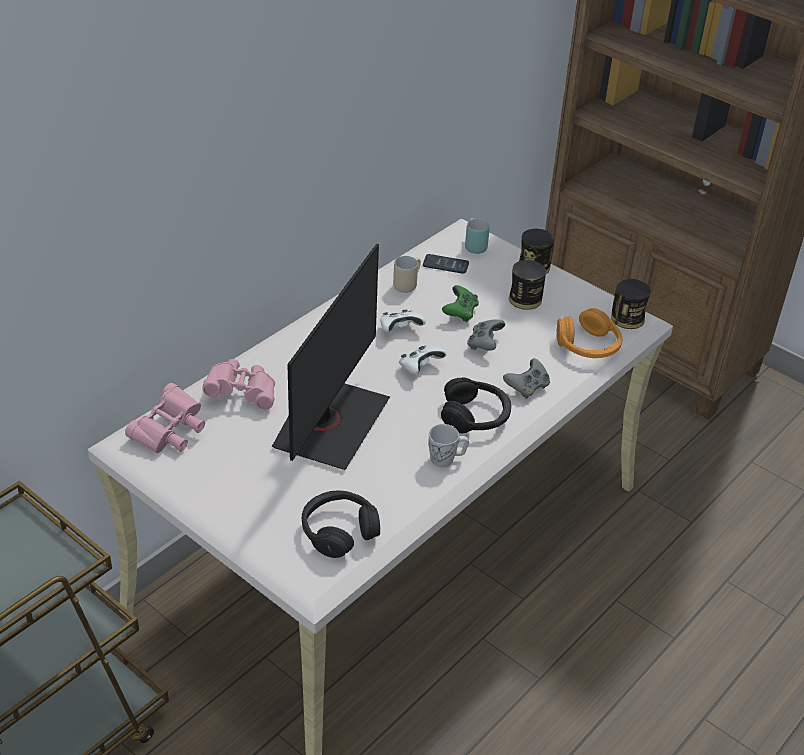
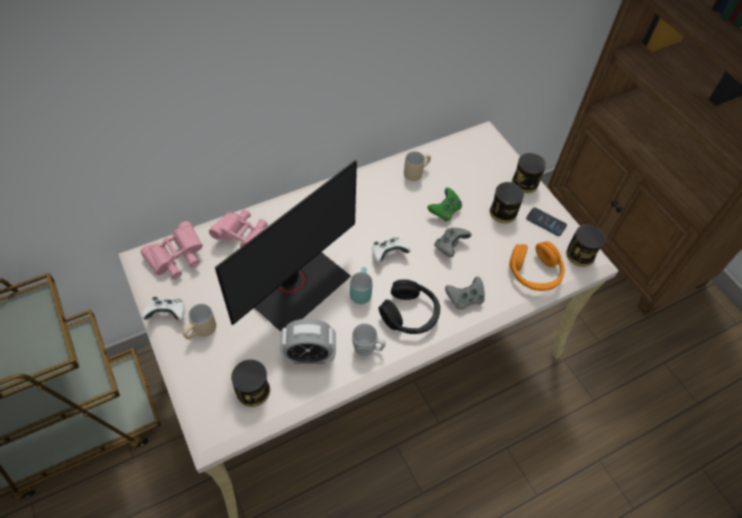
camera: 20 degrees right, 15 degrees up
black headphones [302,490,380,558] -> can [231,359,270,407]
white game controller [380,309,426,332] -> white game controller moved to [142,297,184,321]
phone [423,254,469,274] -> phone moved to [526,207,567,236]
turquoise mug [465,218,490,254] -> turquoise mug moved to [350,267,373,304]
none -> beige mug [183,304,216,340]
none -> alarm clock [280,319,336,364]

